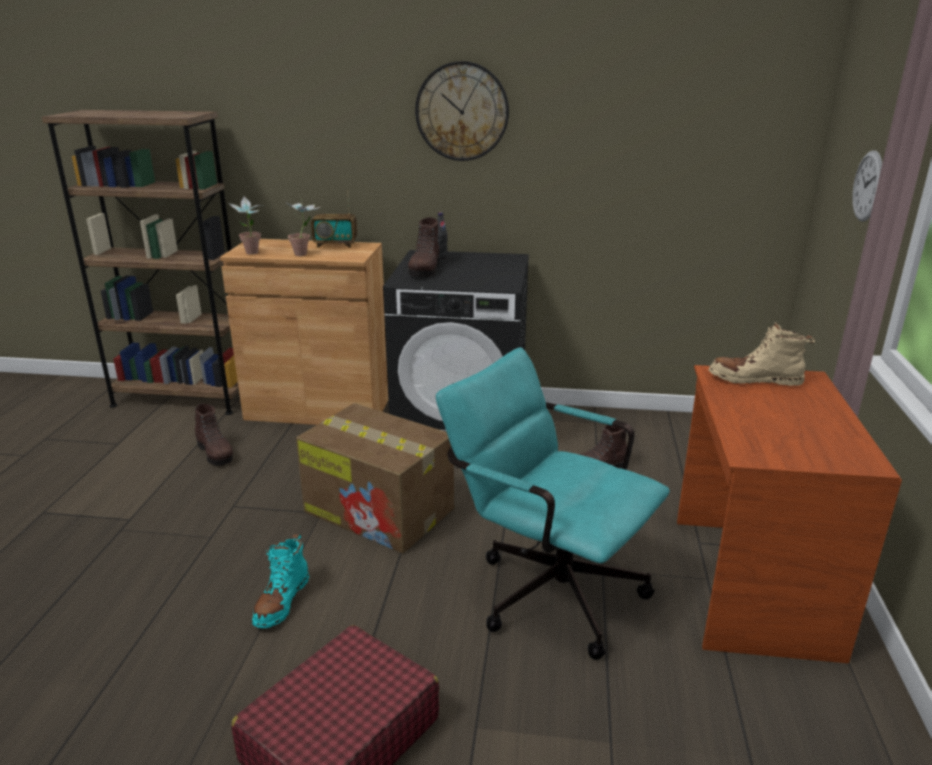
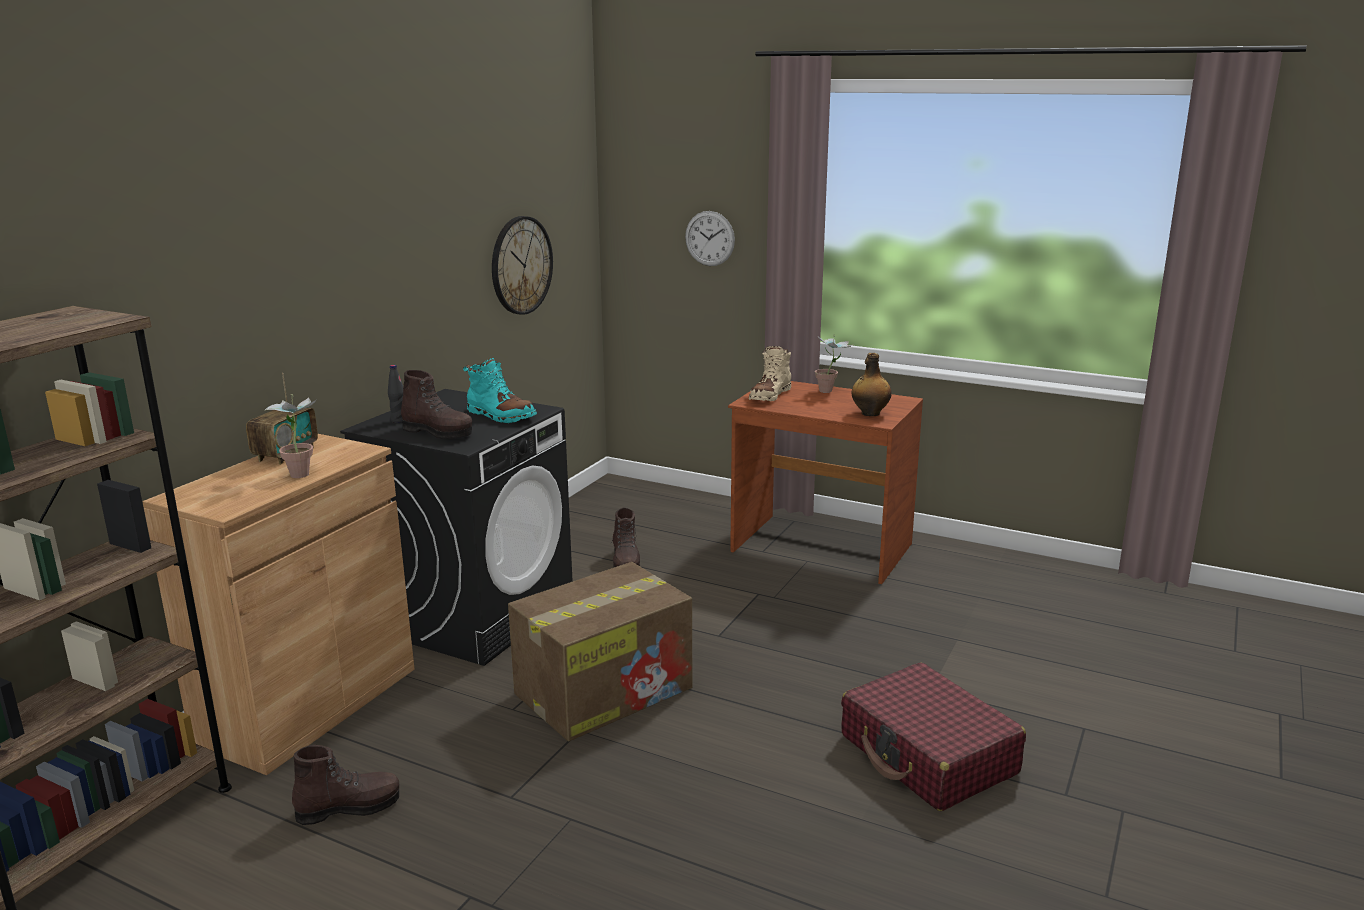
camera: 70 degrees left, 5 degrees down
potted plant [228,197,263,255] -> potted plant moved to [815,334,854,393]
turquoise boot [252,534,309,628] -> turquoise boot moved to [463,358,537,423]
wall clock [415,61,509,161] -> wall clock moved to [492,216,553,315]
turquoise office chair [436,347,670,660] -> none
none -> bottle [851,353,892,416]

